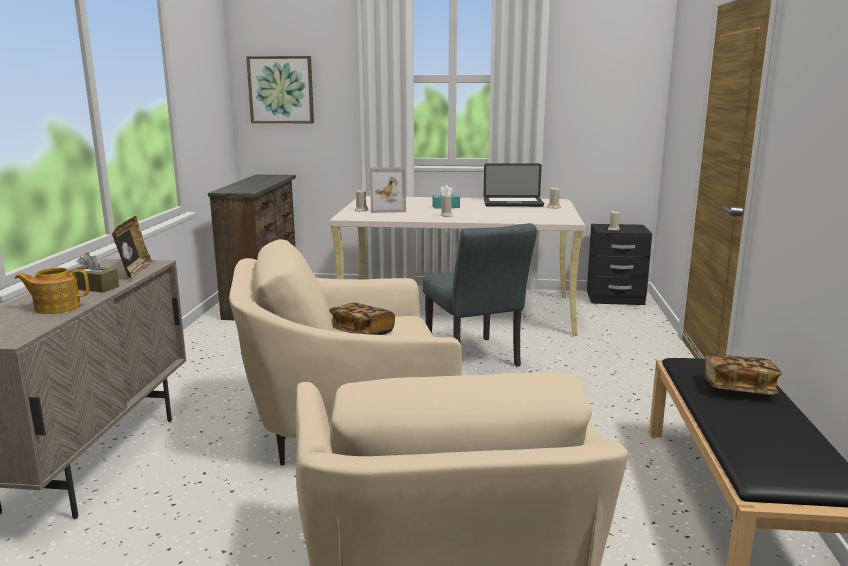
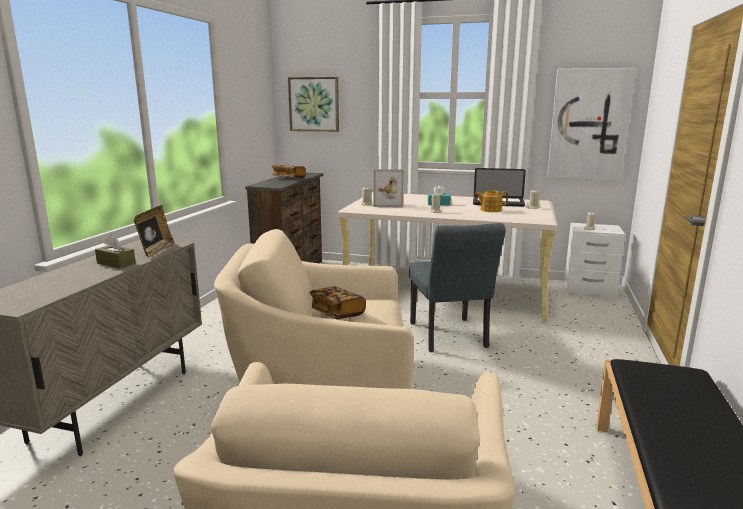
camera: 10 degrees right, 0 degrees up
teapot [15,268,89,314] -> teapot moved to [475,190,508,212]
black nightstand [587,224,652,305] -> white nightstand [564,223,625,297]
book [705,354,782,395] -> book moved to [272,165,306,178]
none -> picture [547,68,636,180]

